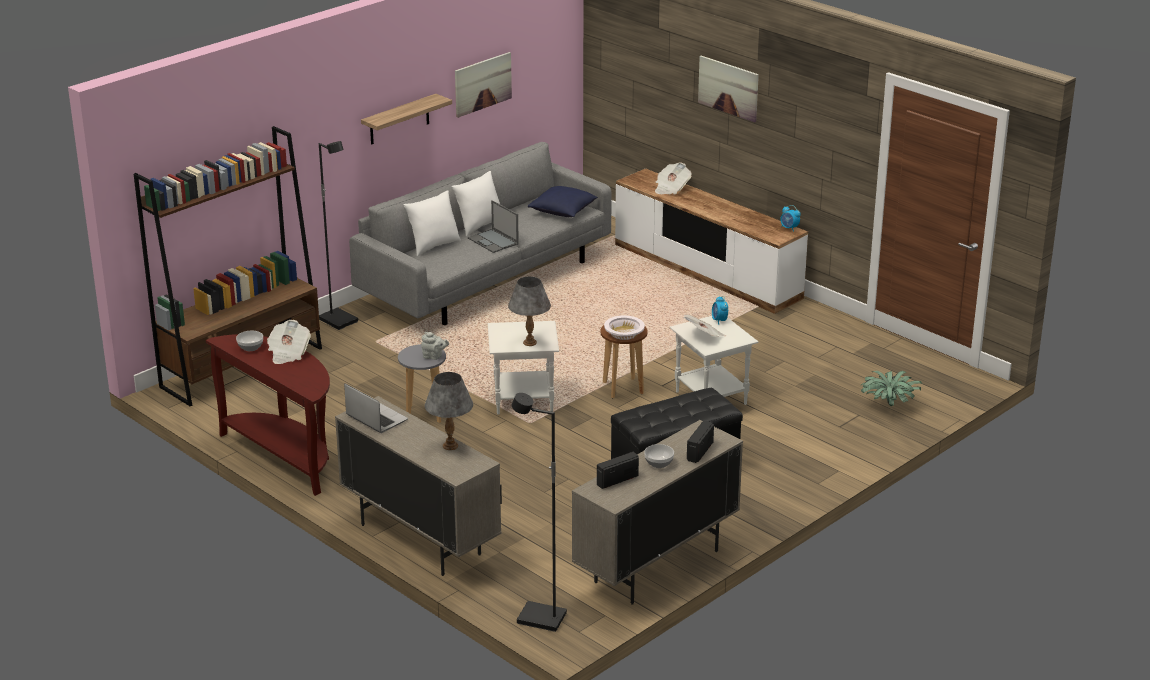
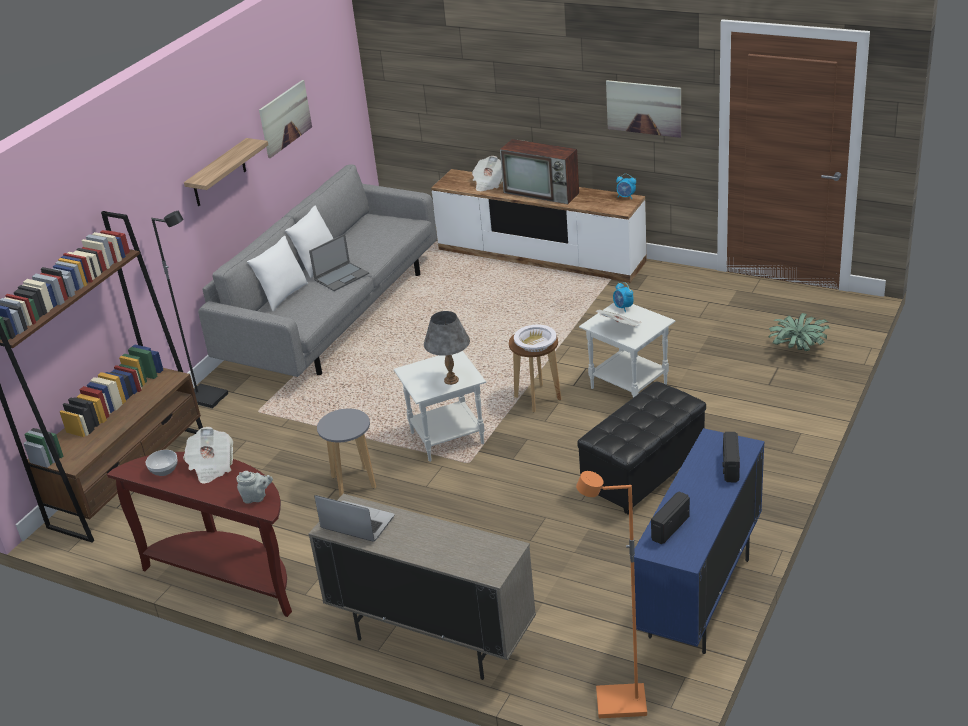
camera: 15 degrees left, 5 degrees up
grey teapot [421,332,449,360] -> grey teapot moved to [236,471,273,504]
grey table lamp [425,372,473,450] -> none
laptop [468,200,519,253] -> laptop turned 75 degrees counterclockwise [309,234,369,291]
black floor lamp [511,393,567,632] -> orange floor lamp [576,471,647,718]
blue pillow [528,186,598,217] -> none
beige cabinet [572,420,743,605] -> blue cabinet [634,428,764,654]
bowl [644,444,674,468] -> none
picture [698,55,759,122] -> picture moved to [606,80,681,138]
none -> television [500,139,579,204]

